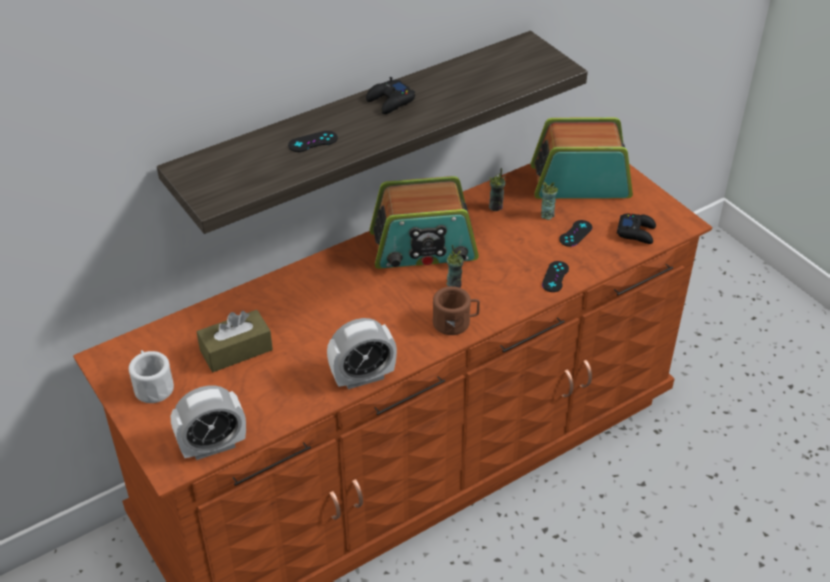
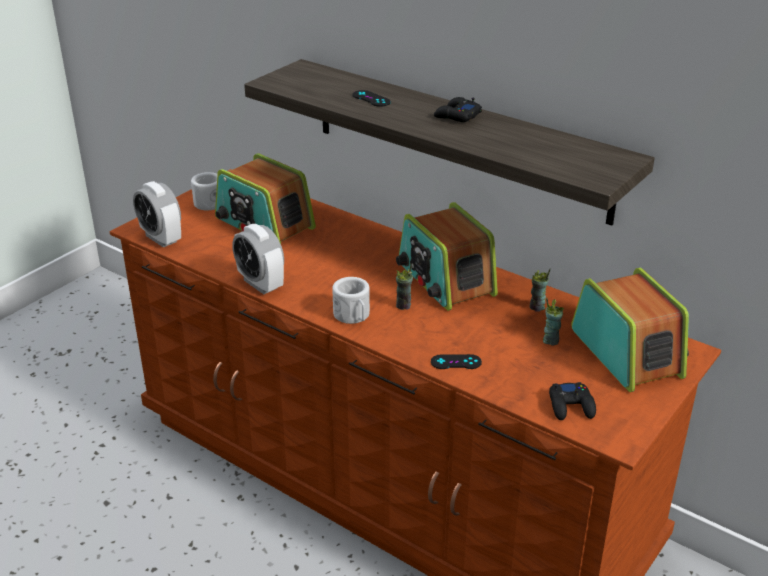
camera: 70 degrees right, 10 degrees down
brown tissue box [197,310,273,372] -> radio [215,153,316,244]
brown mug [433,286,480,335] -> white mug [332,277,370,324]
black game controller [559,220,592,247] -> none

